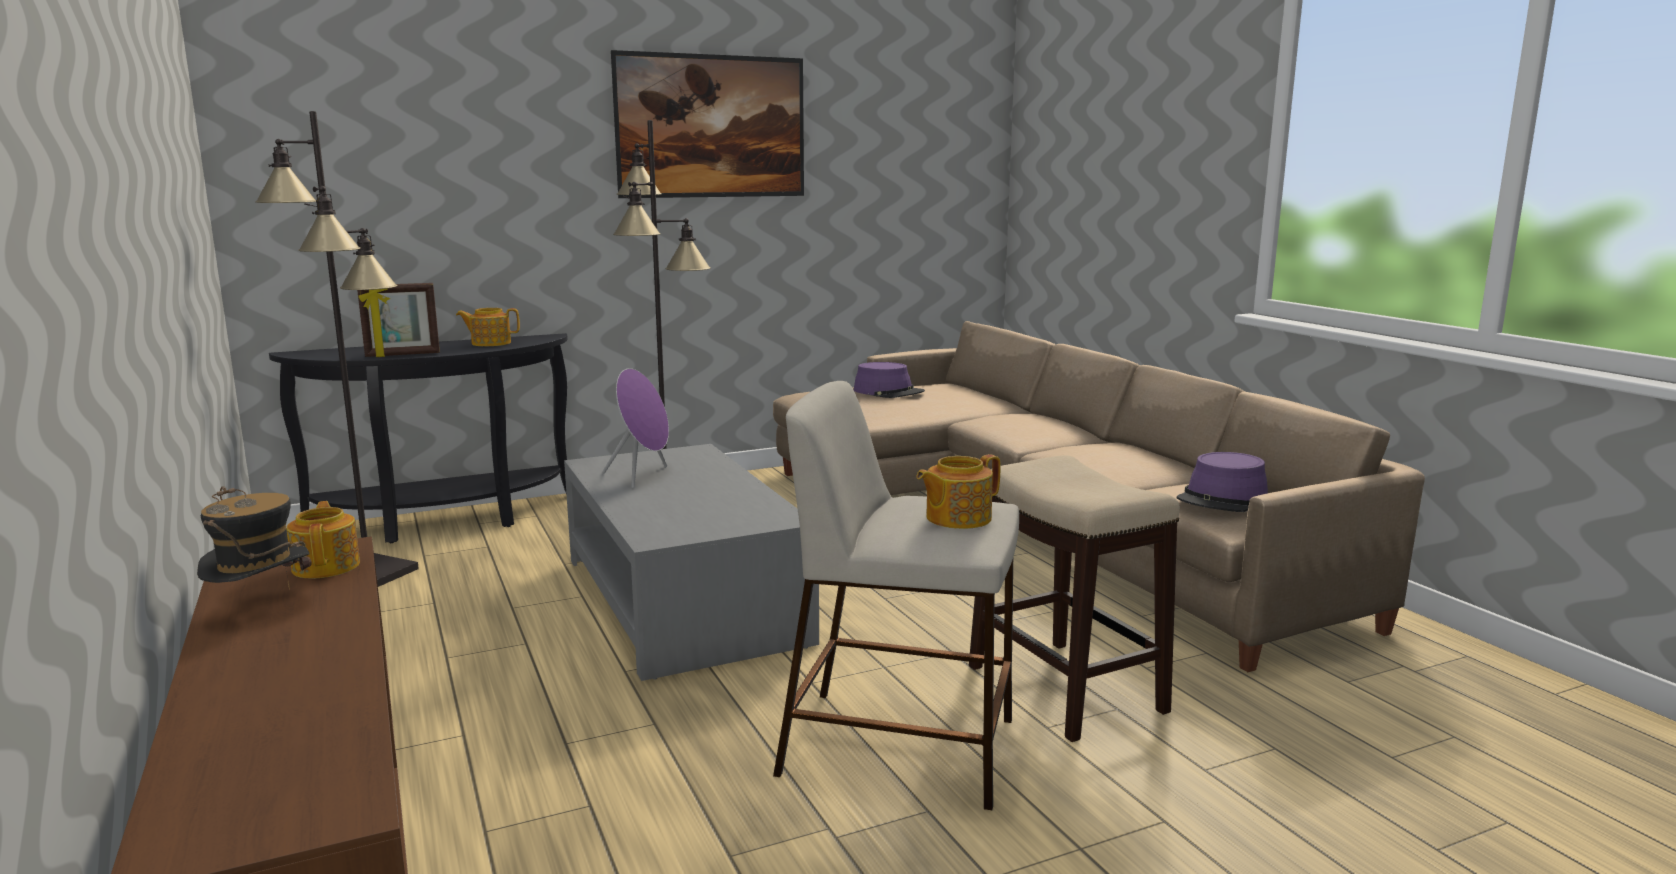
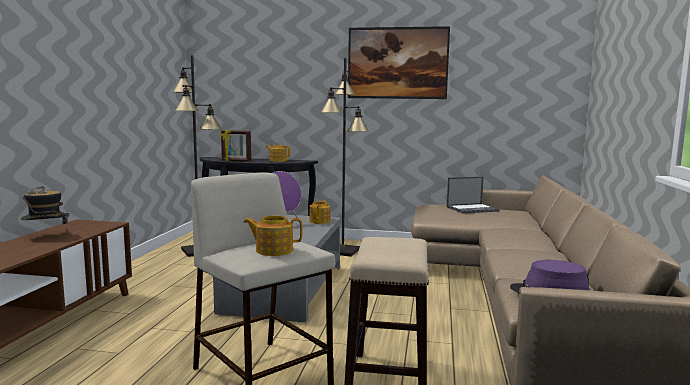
camera: 35 degrees right, 5 degrees down
teapot [286,501,360,578] -> teapot moved to [309,200,330,224]
purple hat [854,362,925,398] -> laptop [447,177,500,214]

